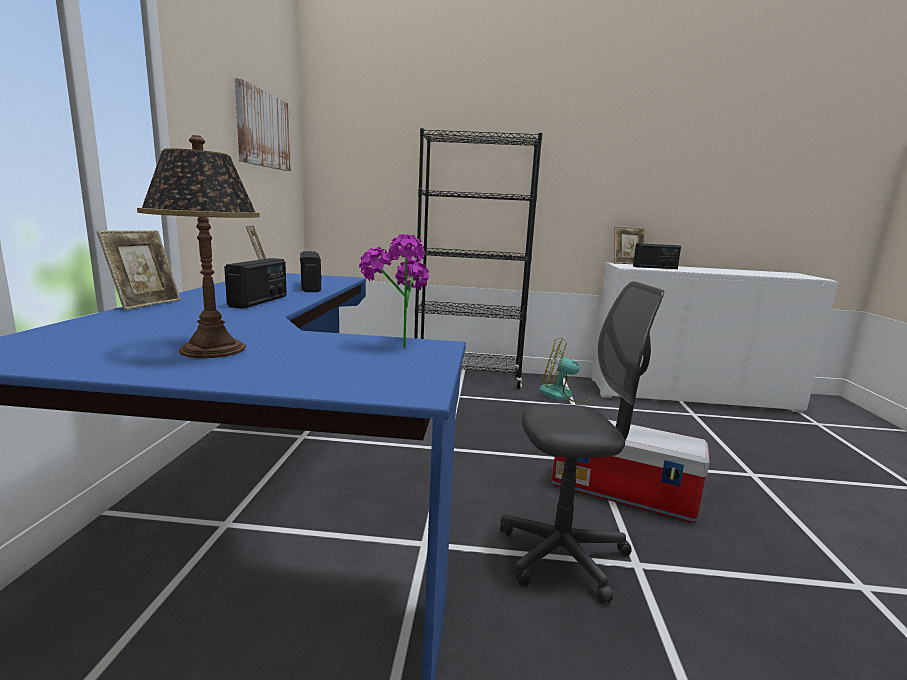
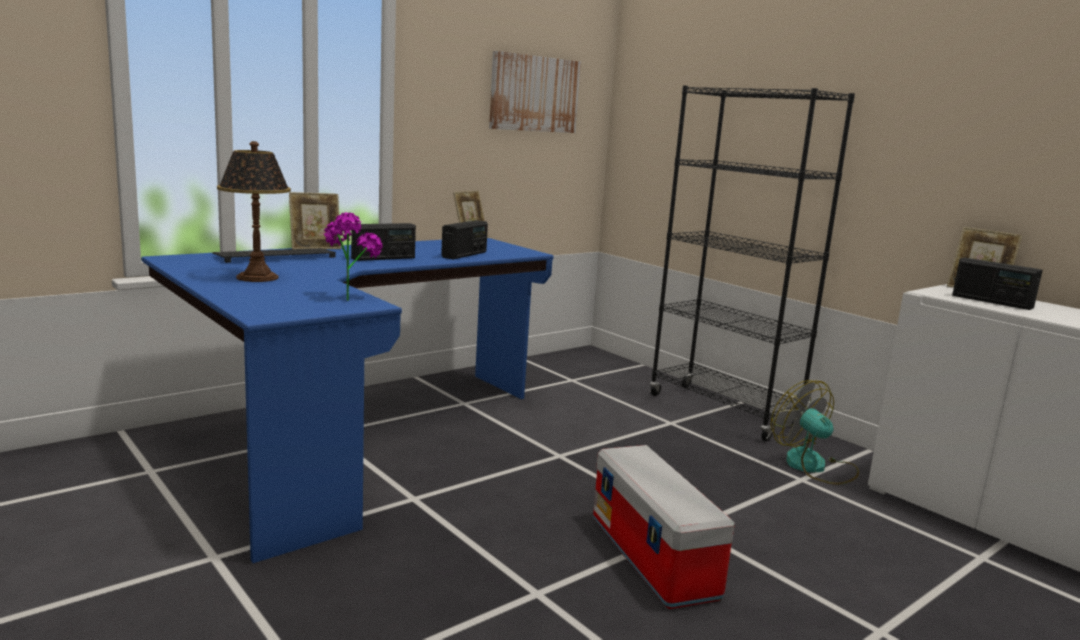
camera: 45 degrees right, 0 degrees up
grey office chair [500,281,664,604] -> none
none -> keyboard [212,248,336,263]

